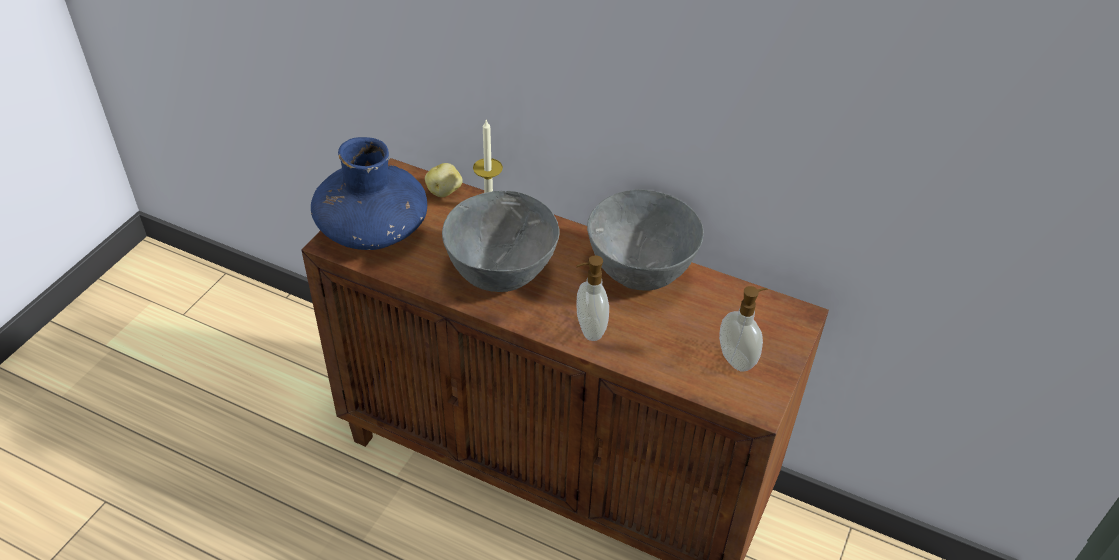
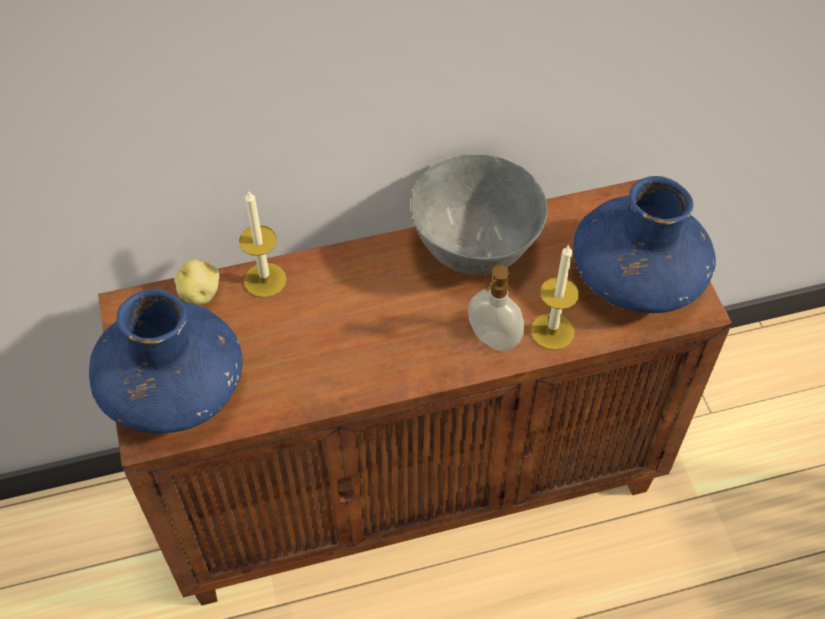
camera: 40 degrees left, 10 degrees up
grey bowl [442,191,560,292] -> none
soap dispenser [719,286,767,372] -> blue vase [573,176,716,313]
none -> candle [531,244,579,350]

